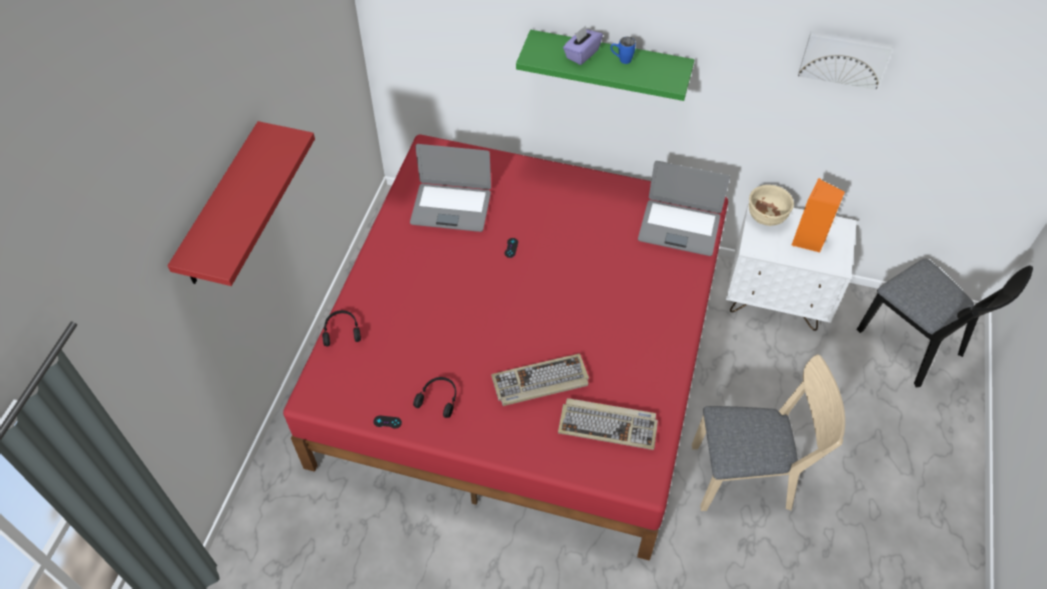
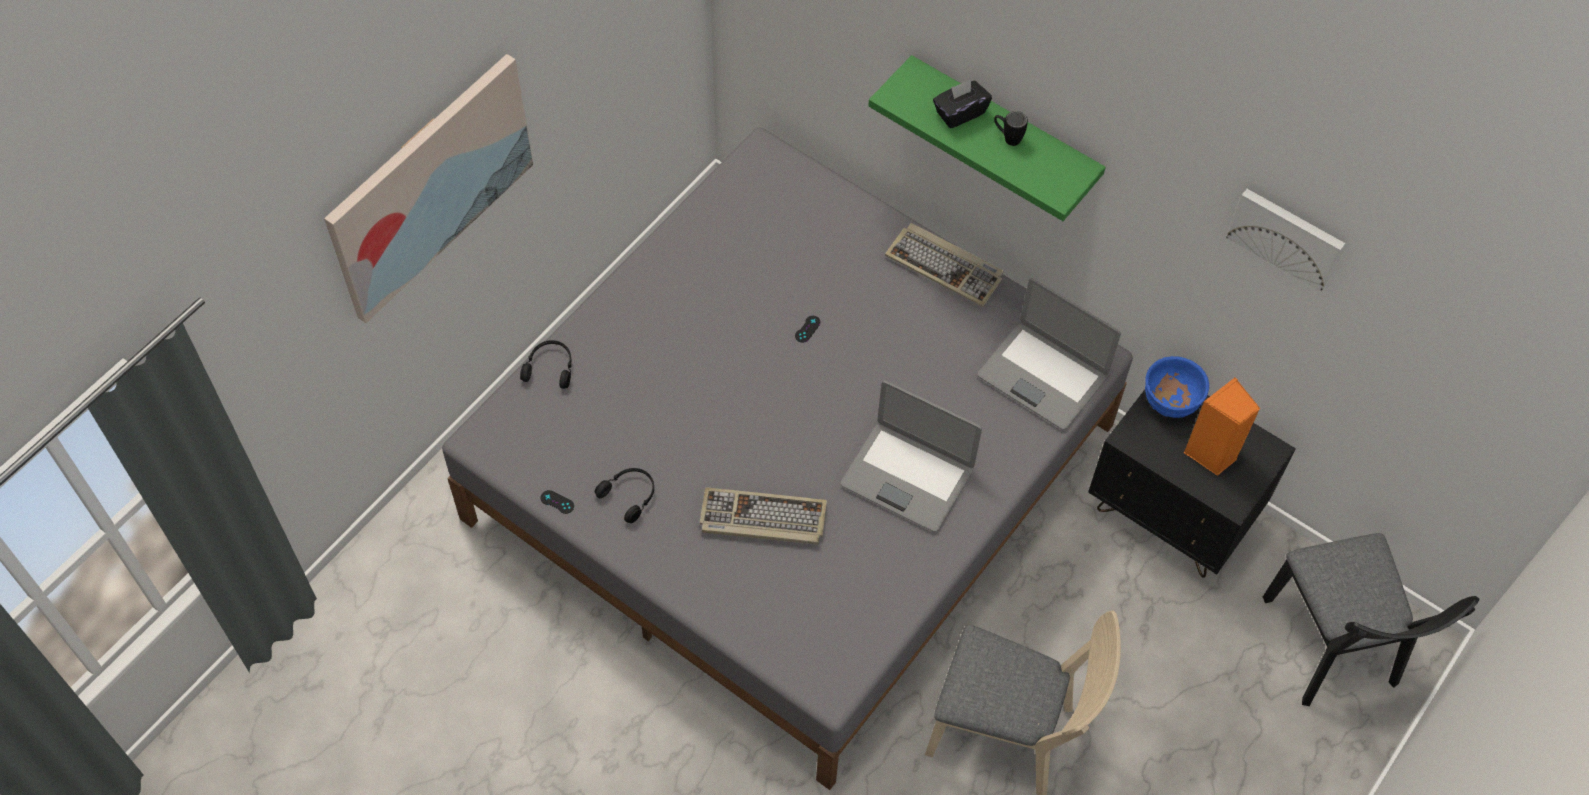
camera: 20 degrees right, 5 degrees up
red shelf [167,121,315,286] -> picture [324,54,533,323]
red bed [283,135,728,561] -> grey bed [442,128,1133,790]
laptop [410,144,491,232] -> laptop moved to [841,381,982,532]
keyboard [558,398,658,450] -> keyboard moved to [885,223,1003,307]
purple tissue box [563,26,603,65] -> black tissue box [933,80,992,129]
blue mug [611,37,636,64] -> black mug [994,111,1028,146]
white nightstand [726,202,857,331] -> black nightstand [1088,390,1296,578]
beige bowl [749,185,794,226] -> blue bowl [1145,356,1209,418]

